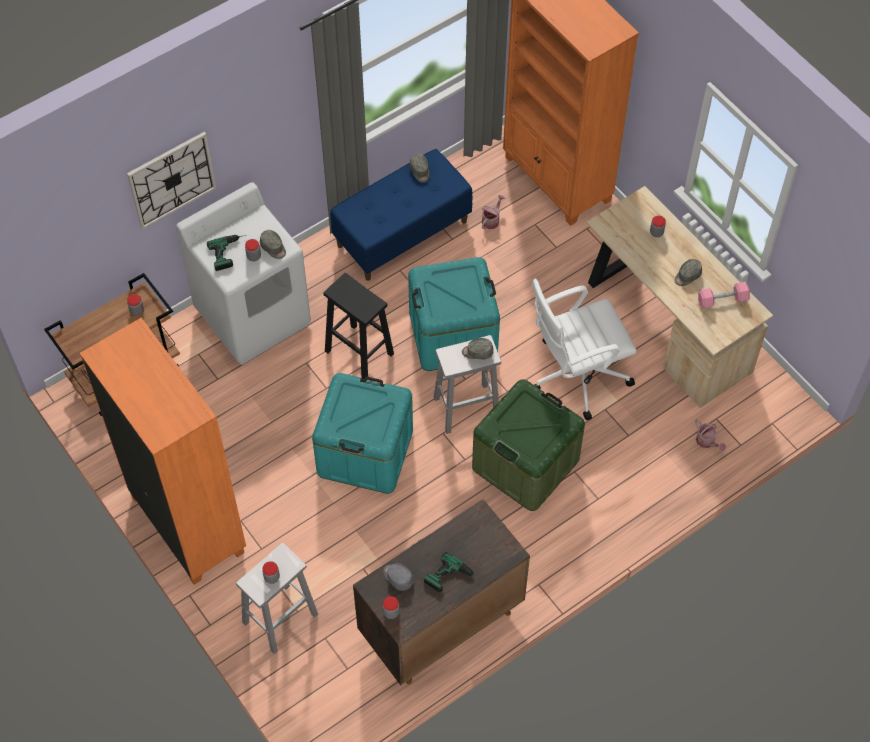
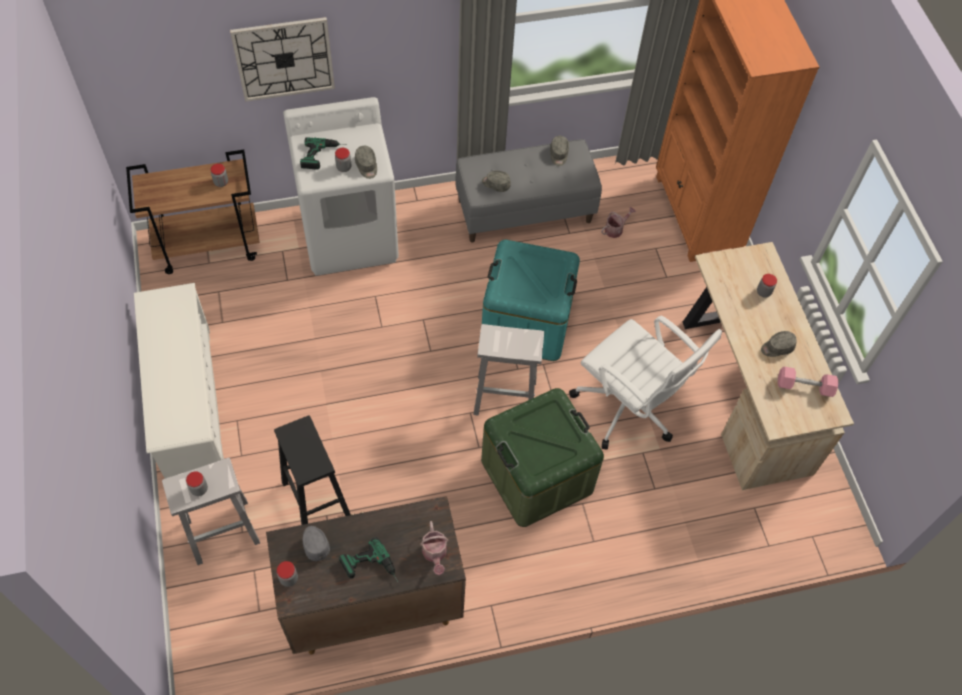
camera: 20 degrees right, 0 degrees up
orange bookcase [80,318,246,585] -> white shoe rack [134,283,224,478]
turquoise storage box [312,373,413,494] -> none
black stool [323,273,394,379] -> black stool moved to [274,415,351,525]
blue bench [330,149,473,281] -> grey bench [456,139,602,243]
grey cap [462,338,494,360] -> grey cap moved to [482,171,511,192]
white office chair [531,278,637,421] -> white office chair turned 135 degrees counterclockwise [569,316,722,450]
watering can [695,419,726,451] -> watering can moved to [421,521,448,575]

